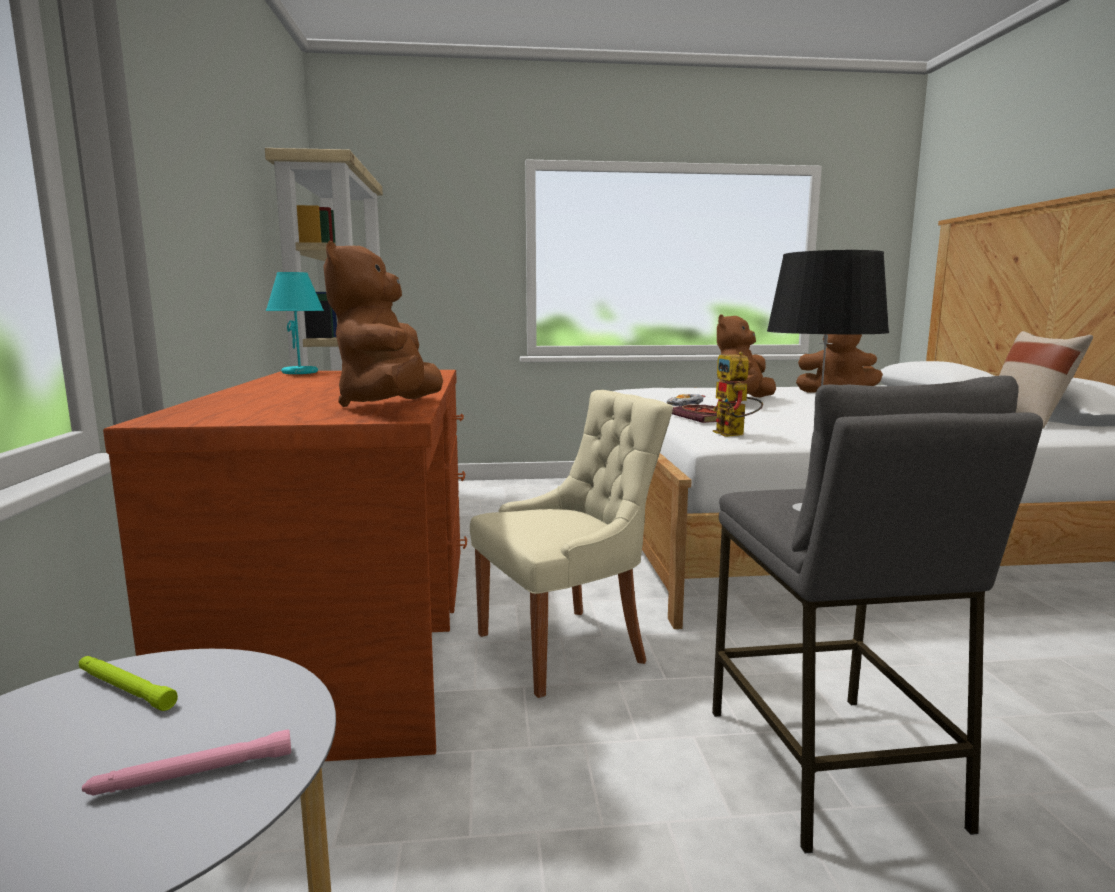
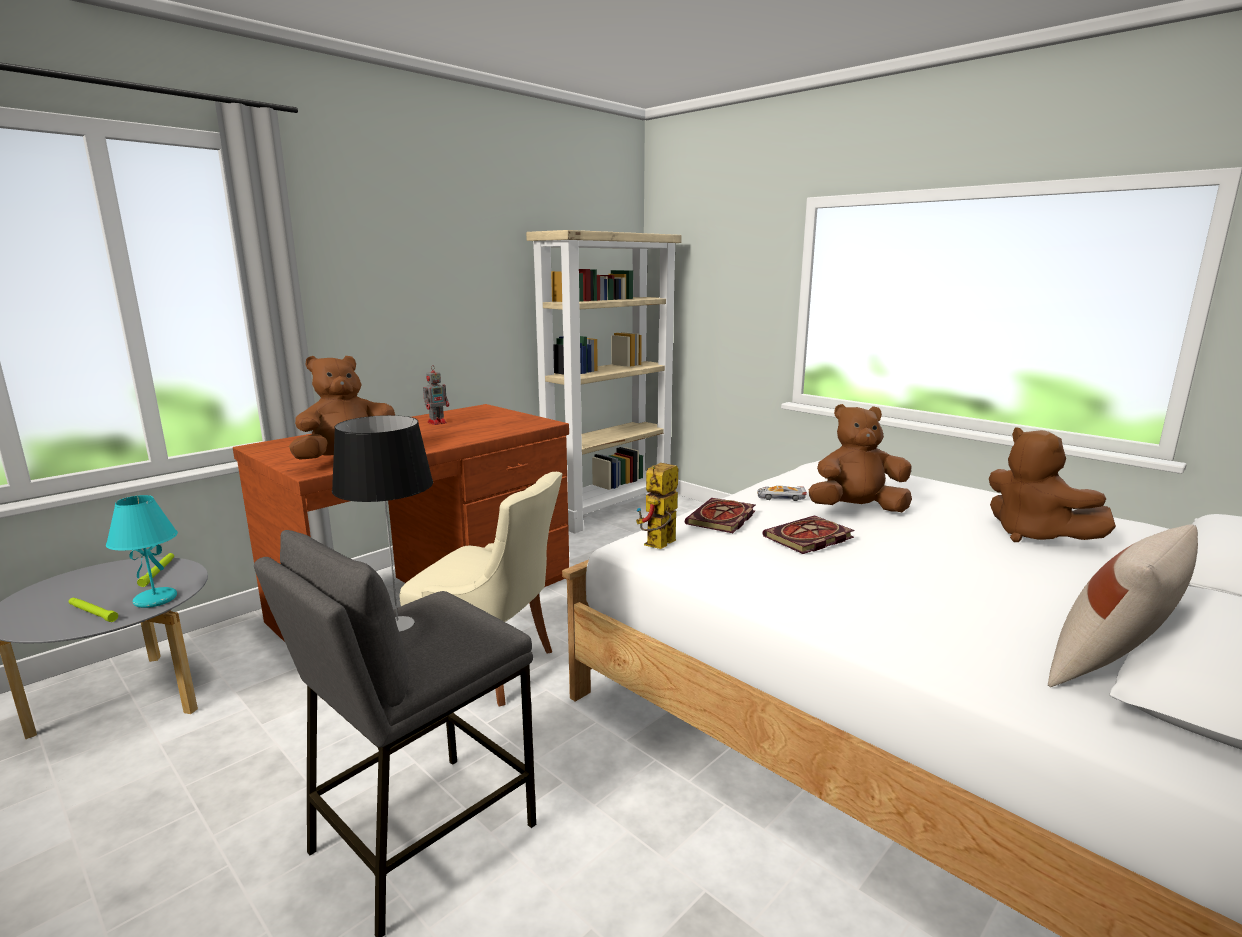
camera: 50 degrees right, 5 degrees up
pink flashlight [82,729,291,795] -> green flashlight [69,598,118,622]
turquoise table lamp [266,272,324,374] -> turquoise table lamp moved to [106,495,178,608]
none -> toy robot [423,365,449,425]
none -> book [763,515,855,554]

